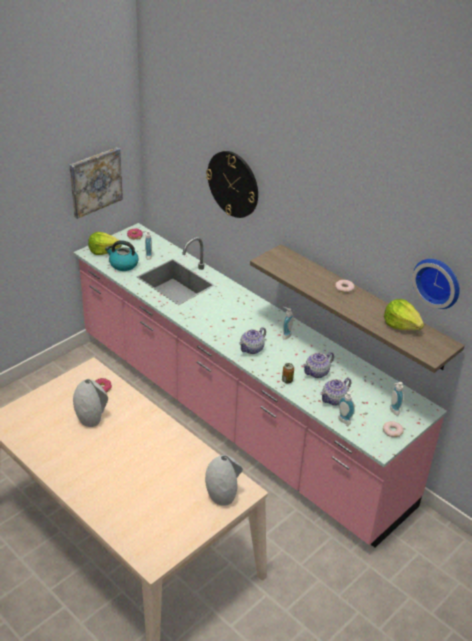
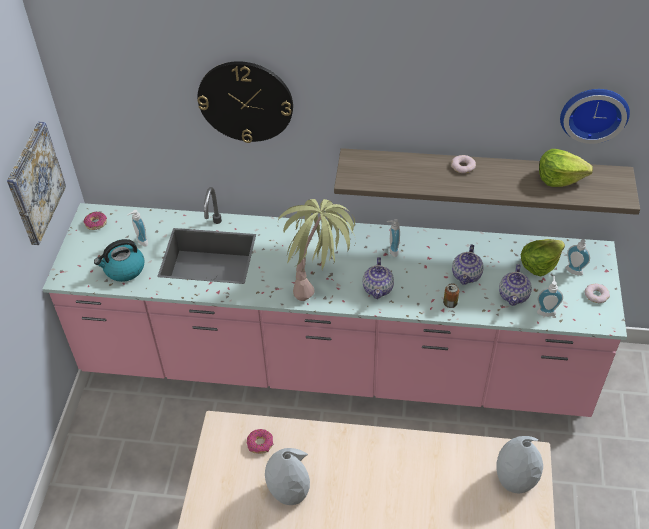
camera: 35 degrees left, 10 degrees up
lettuce [88,232,122,255] -> lettuce moved to [521,239,565,277]
none -> potted plant [278,199,356,301]

